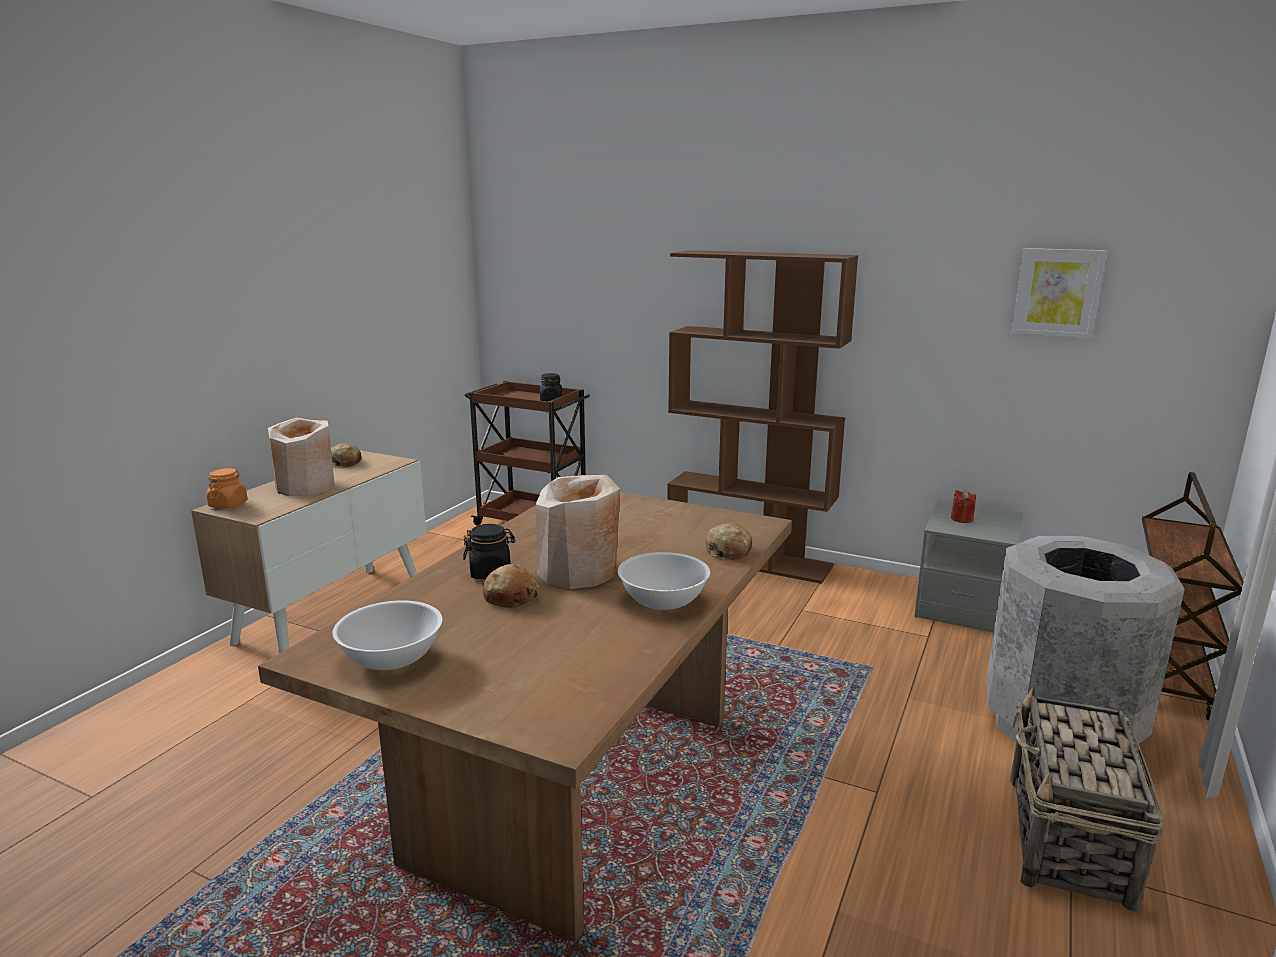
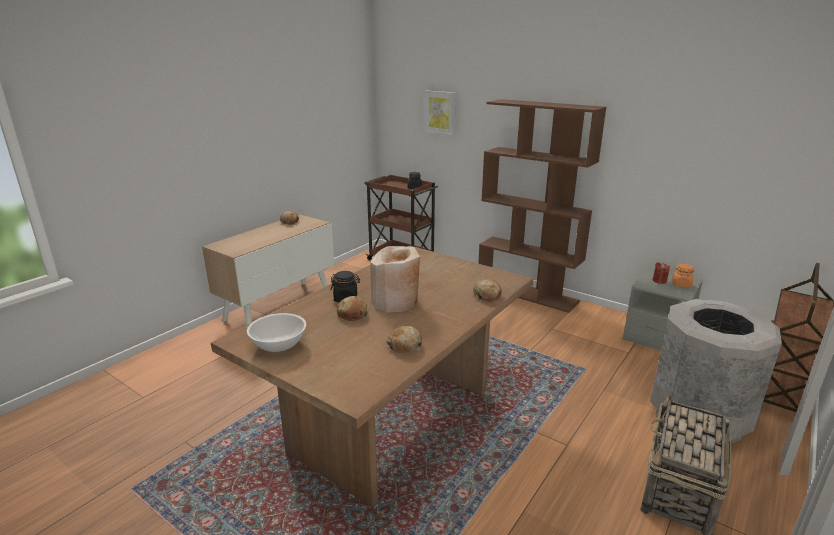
camera: 10 degrees right, 5 degrees up
orange jar [206,468,248,508] -> orange jar moved to [672,264,694,288]
beige vase [268,418,335,496] -> none
white bowl [618,552,710,610] -> none
picture [1012,248,1106,338] -> picture moved to [424,90,456,136]
none -> bread [387,326,422,354]

